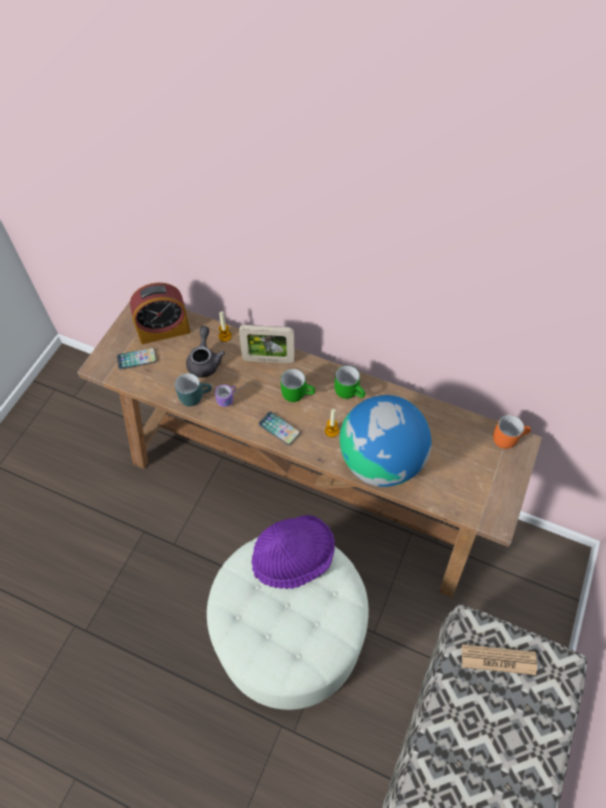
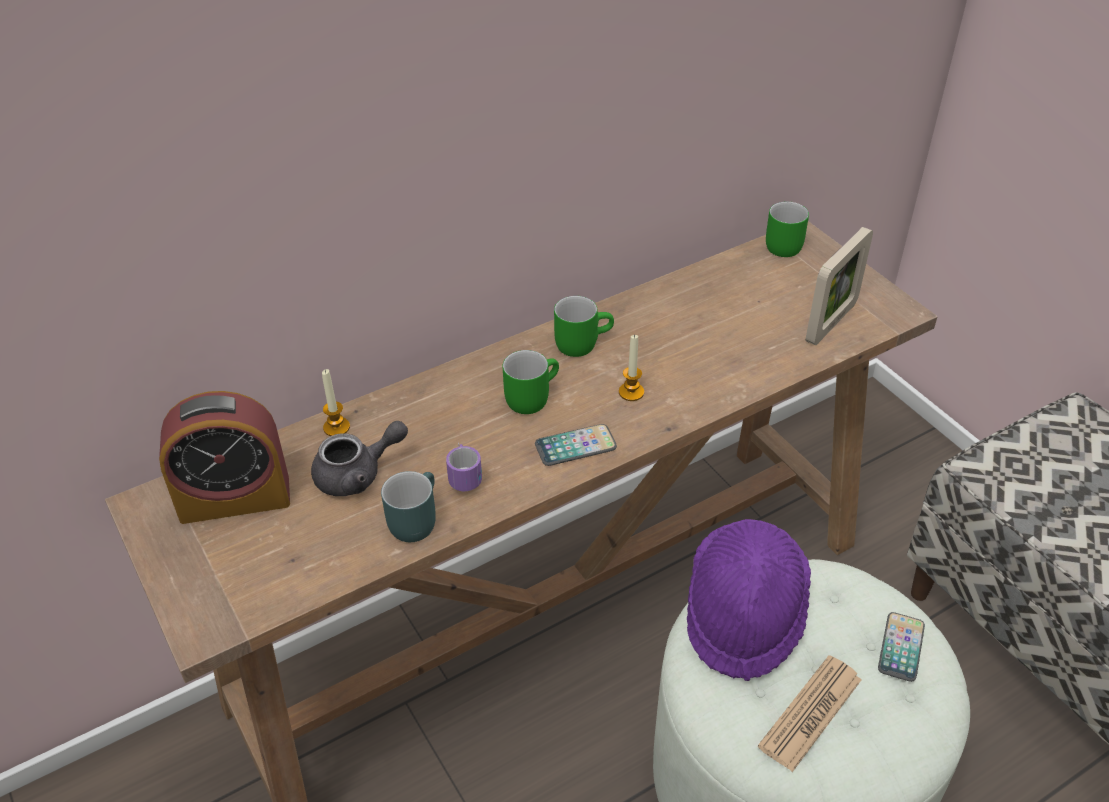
camera: 55 degrees left, 15 degrees down
phone [117,348,157,370] -> phone moved to [878,612,925,682]
alarm clock [130,283,191,344] -> alarm clock turned 60 degrees clockwise [159,391,290,524]
grey teapot [186,326,225,378] -> grey teapot turned 120 degrees clockwise [311,421,408,496]
picture frame [239,325,295,363] -> picture frame moved to [806,227,873,345]
globe [340,395,431,487] -> none
newspaper [462,644,537,675] -> newspaper moved to [758,655,862,772]
orange mug [493,415,531,449] -> green mug [766,202,809,257]

